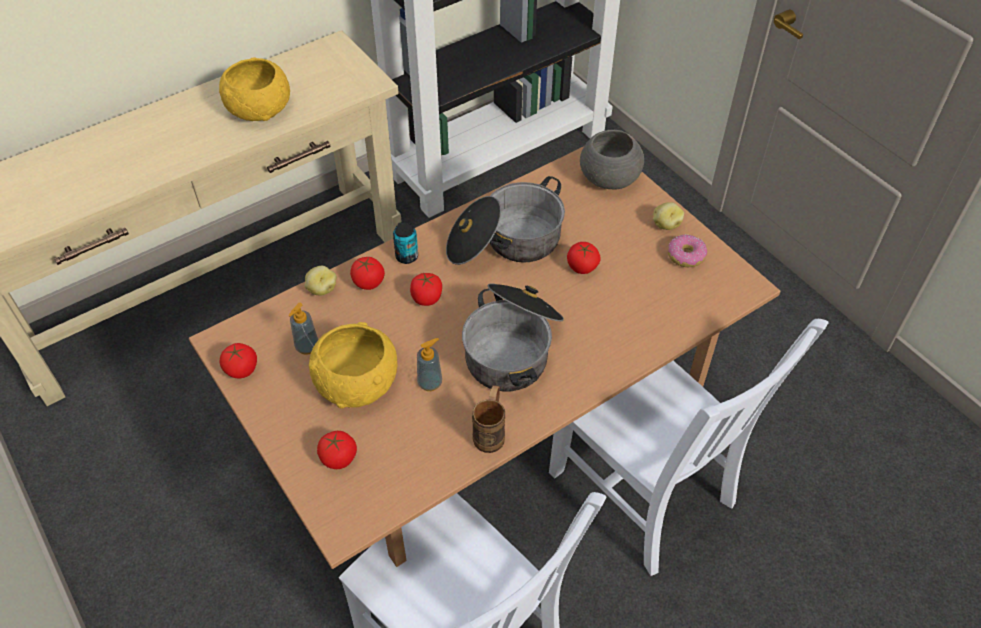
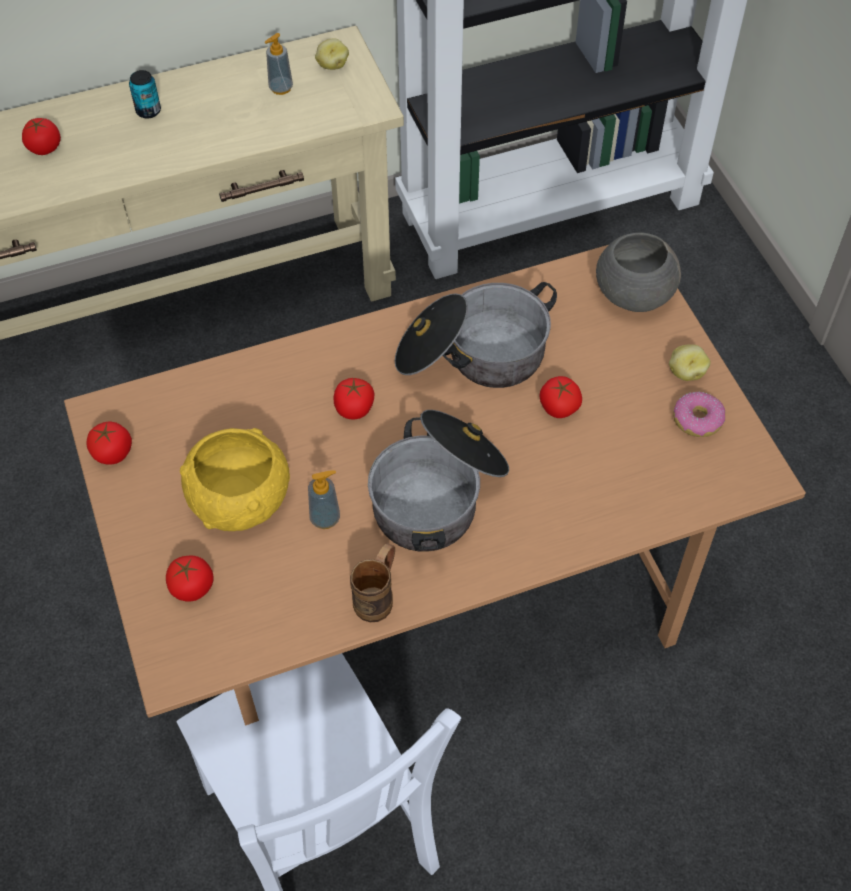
camera: 15 degrees right, 5 degrees up
yellow bowl [219,57,290,121] -> none
soap dispenser [289,303,318,355] -> soap dispenser moved to [264,33,293,95]
potato [305,266,337,296] -> potato moved to [315,38,349,70]
tomato [350,257,385,290] -> tomato moved to [22,118,61,155]
can [393,223,418,264] -> can moved to [129,70,161,119]
white chair [549,319,829,576] -> none

